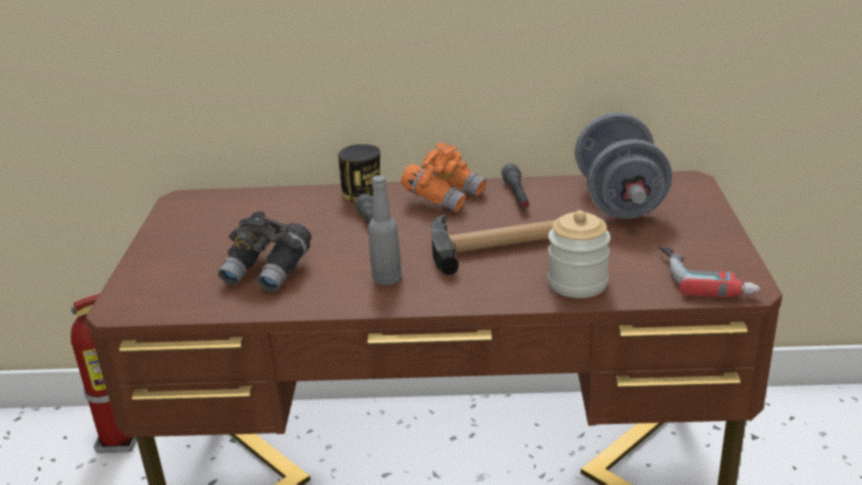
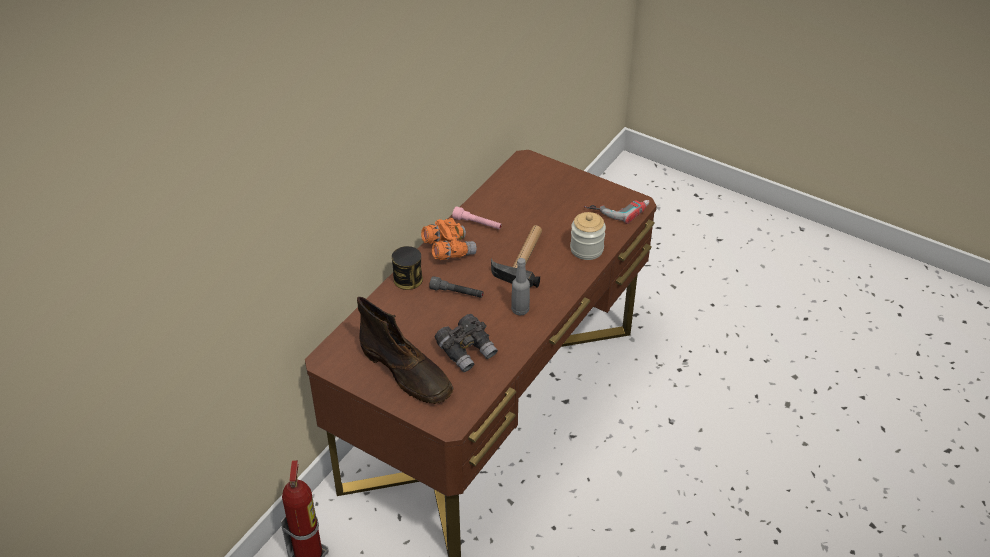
camera: 60 degrees left, 15 degrees up
grey flashlight [501,164,530,209] -> pink flashlight [452,206,502,230]
grey dumbbell [575,113,673,219] -> none
none -> brown boot [357,297,453,404]

